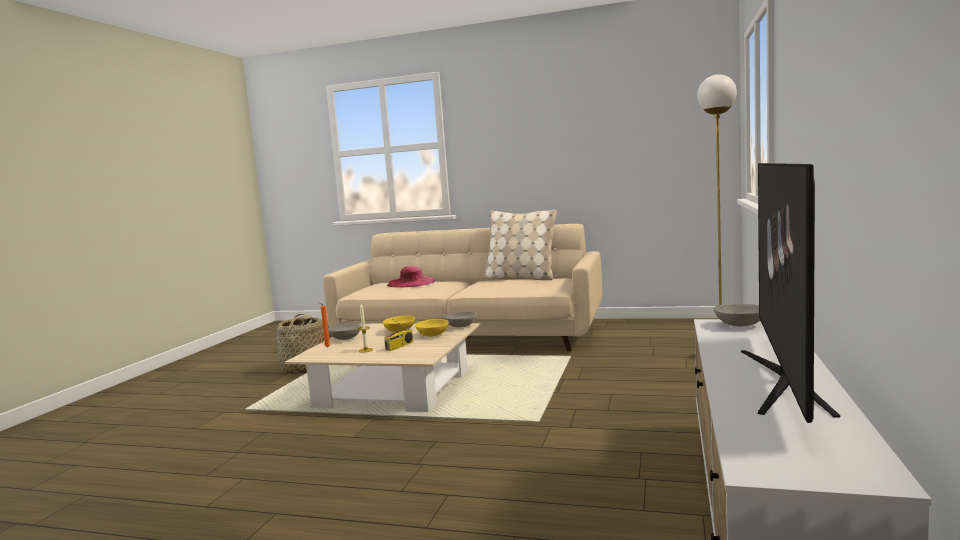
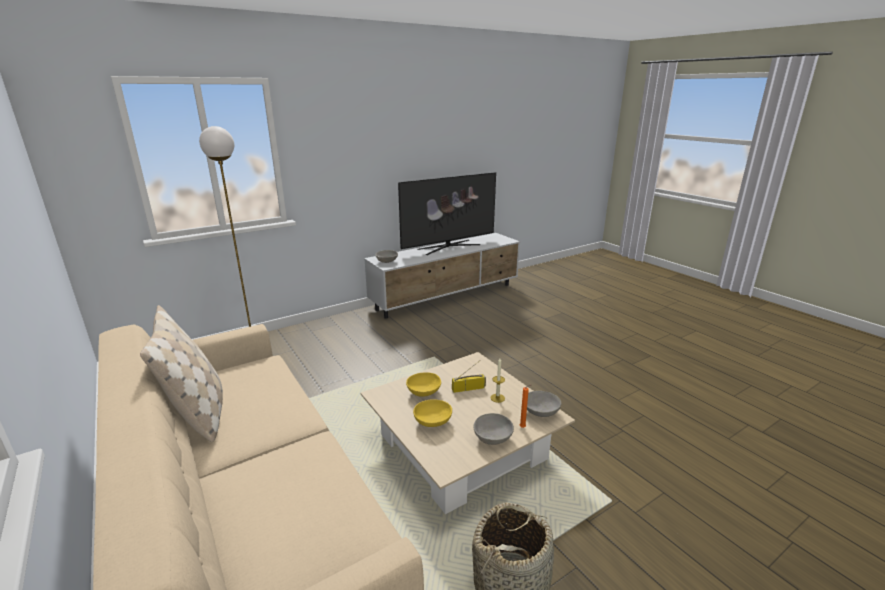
camera: 140 degrees left, 15 degrees up
pink hat [387,266,435,288] -> none
grey bowl [443,312,477,327] -> grey bowl moved to [527,391,561,417]

